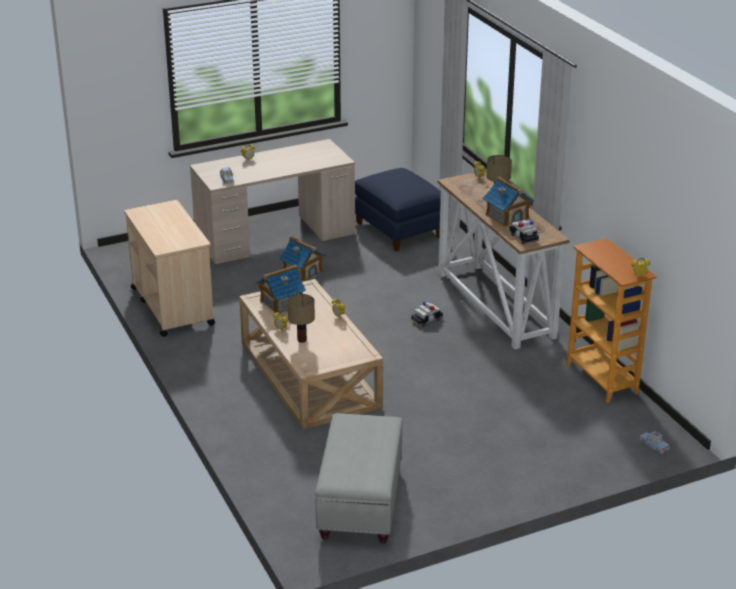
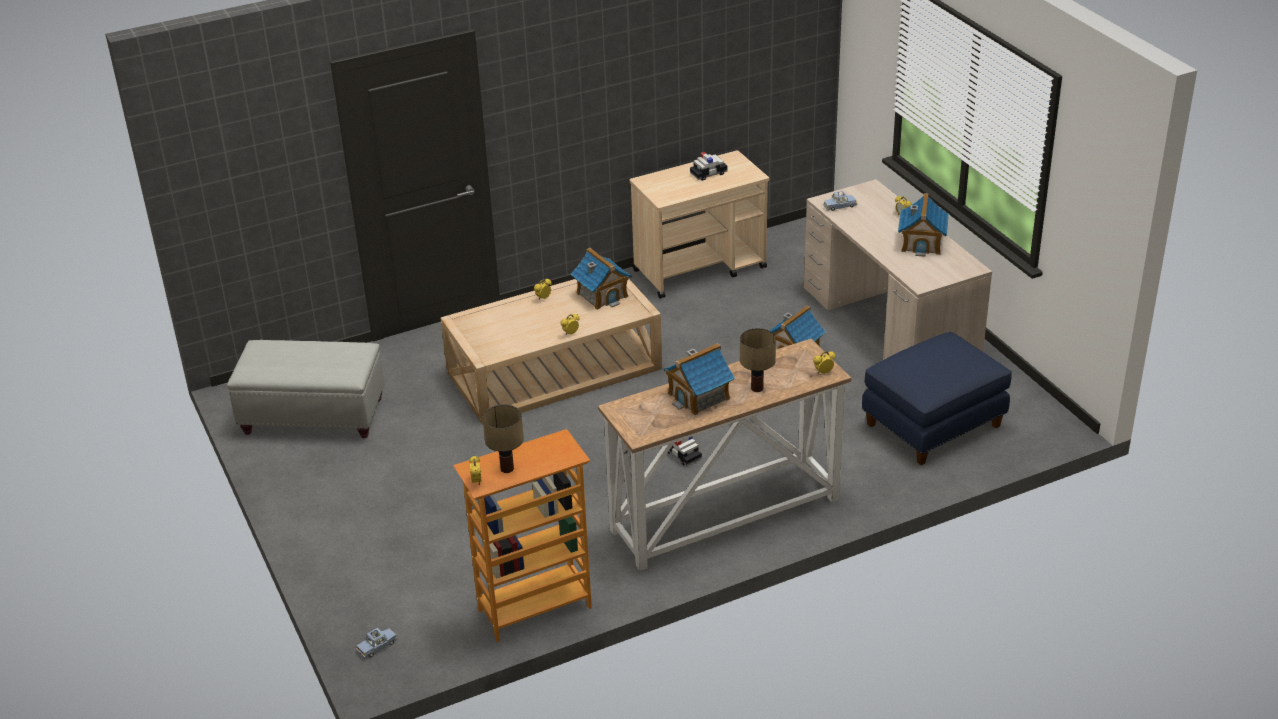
camera: 90 degrees right, 5 degrees up
table lamp [287,294,315,343] -> table lamp moved to [483,405,524,473]
toy car [509,219,539,244] -> toy car moved to [690,152,728,181]
none -> toy house [898,193,949,257]

